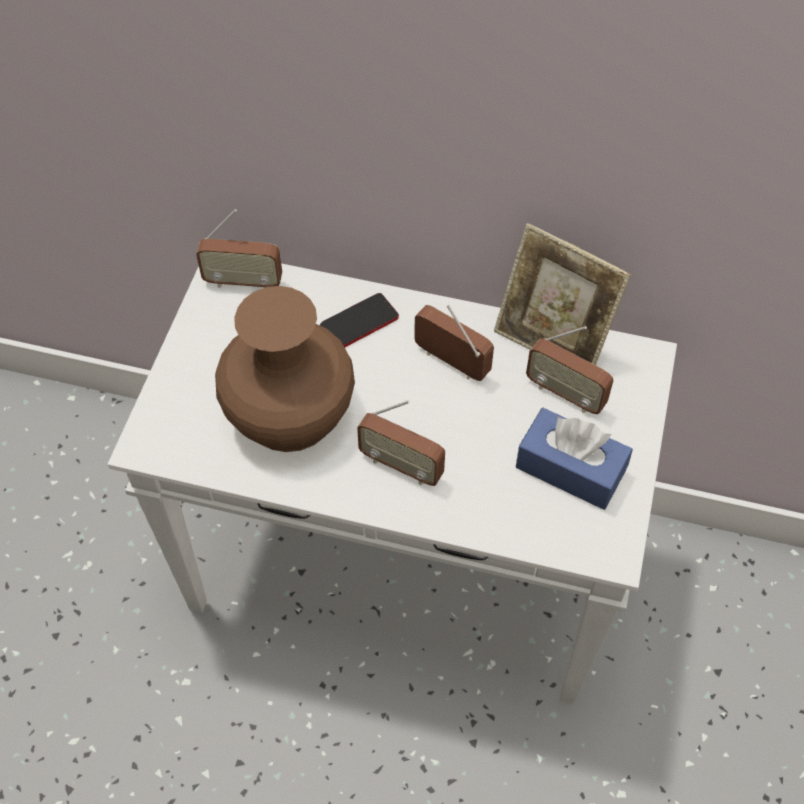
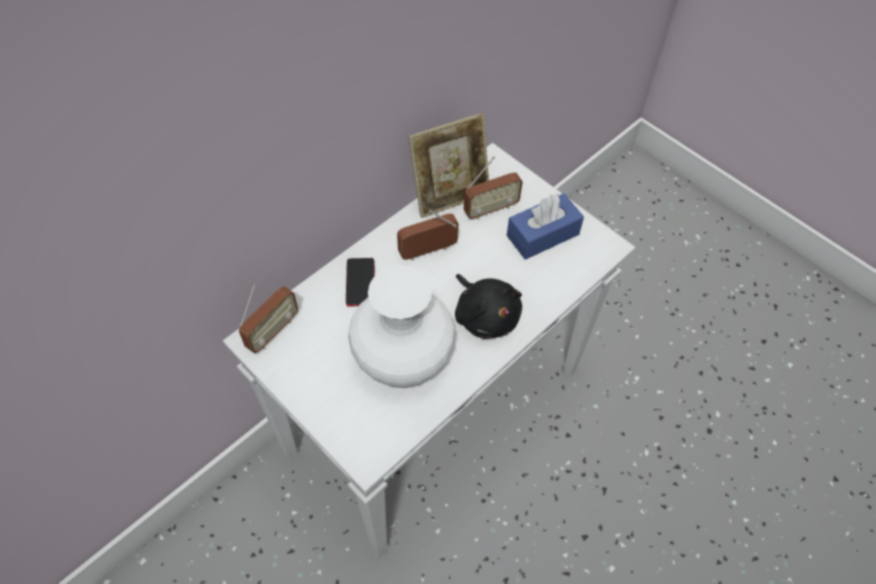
camera: 60 degrees left, 0 degrees up
brown vase [215,286,355,452] -> white vase [348,265,456,388]
radio [357,400,445,486] -> black plush toy [455,274,522,339]

